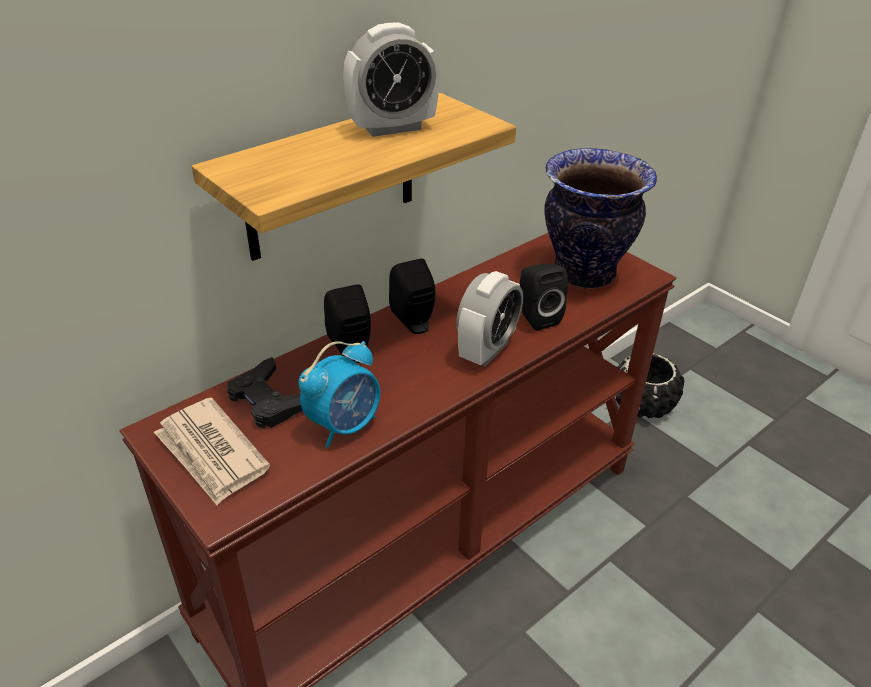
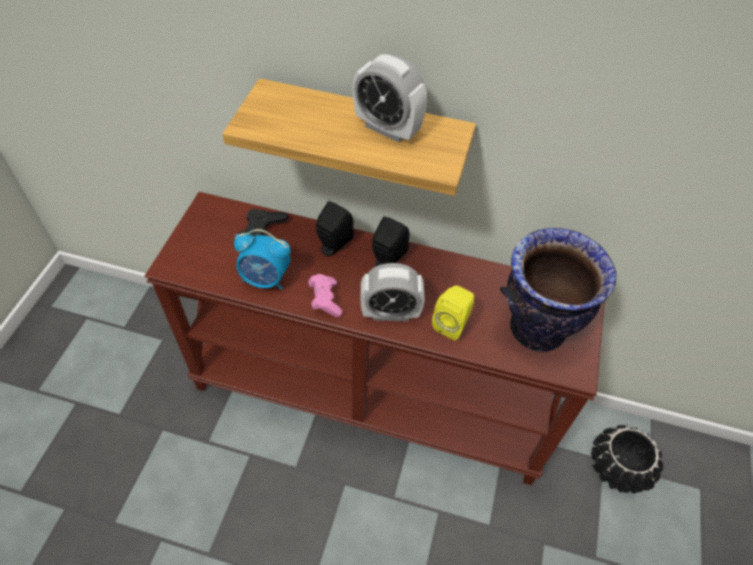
camera: 55 degrees right, 15 degrees up
newspaper [154,397,270,505] -> none
black speaker [520,264,568,331] -> yellow speaker [432,285,474,340]
none -> pink game controller [308,274,342,317]

